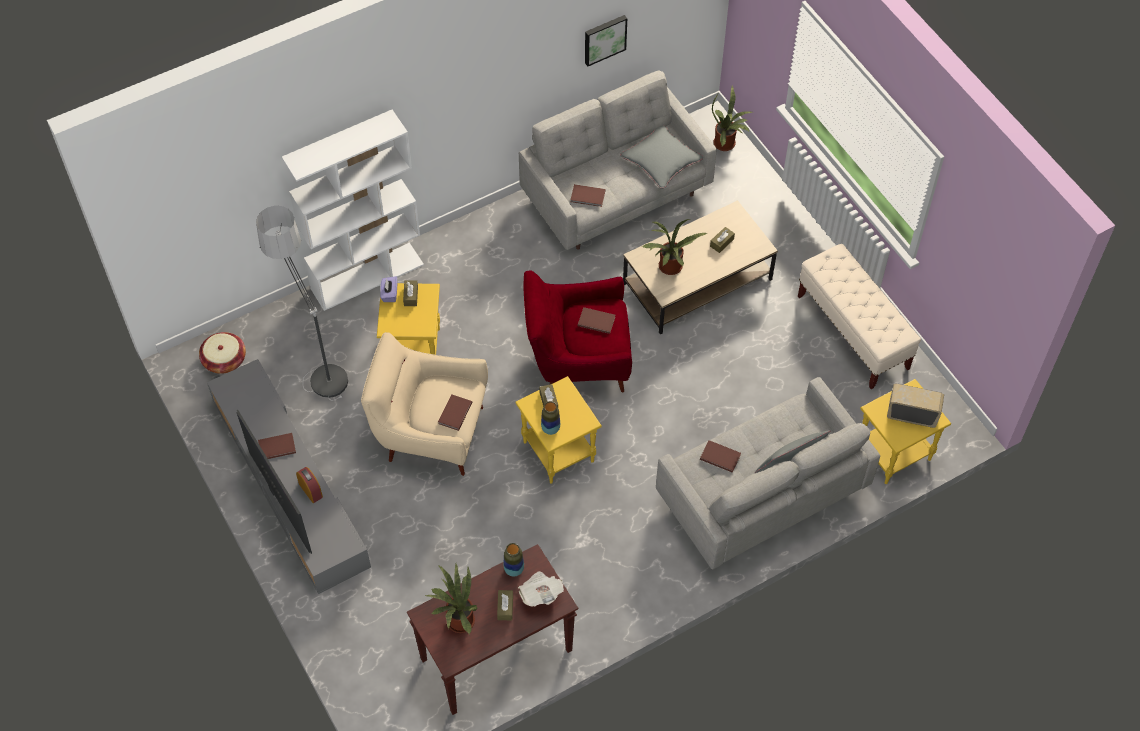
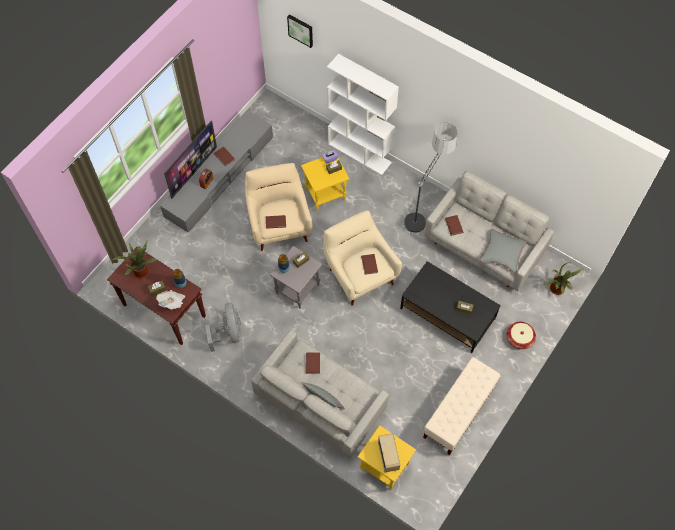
camera: 65 degrees right, 5 degrees up
basket [199,332,246,374] -> basket moved to [507,322,536,349]
floor lamp [256,206,348,401] -> floor lamp moved to [404,123,457,234]
yellow side table [515,376,602,484] -> grey side table [270,246,322,309]
red armchair [524,271,632,392] -> beige armchair [323,210,402,306]
picture [585,15,627,66] -> picture moved to [287,14,313,48]
beige coffee table [623,200,778,335] -> black coffee table [400,261,501,353]
potted plant [642,219,707,275] -> none
none -> grey fan [205,303,241,352]

